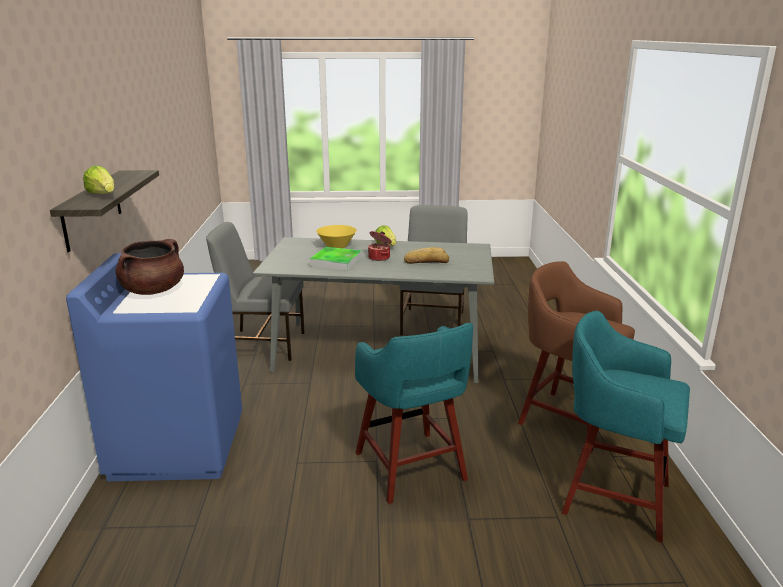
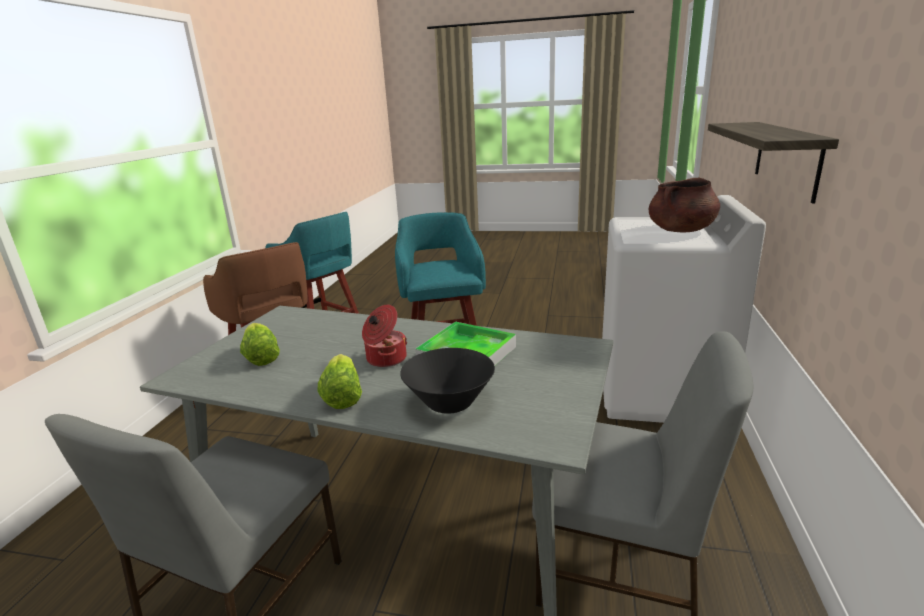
camera: 165 degrees left, 0 degrees up
blue washing machine [66,253,242,481] -> white washing machine [602,195,766,423]
lettuce [83,166,114,194] -> lettuce moved to [240,323,280,366]
yellow bowl [316,225,357,248] -> black bowl [400,348,495,414]
bread [404,247,449,264] -> none

